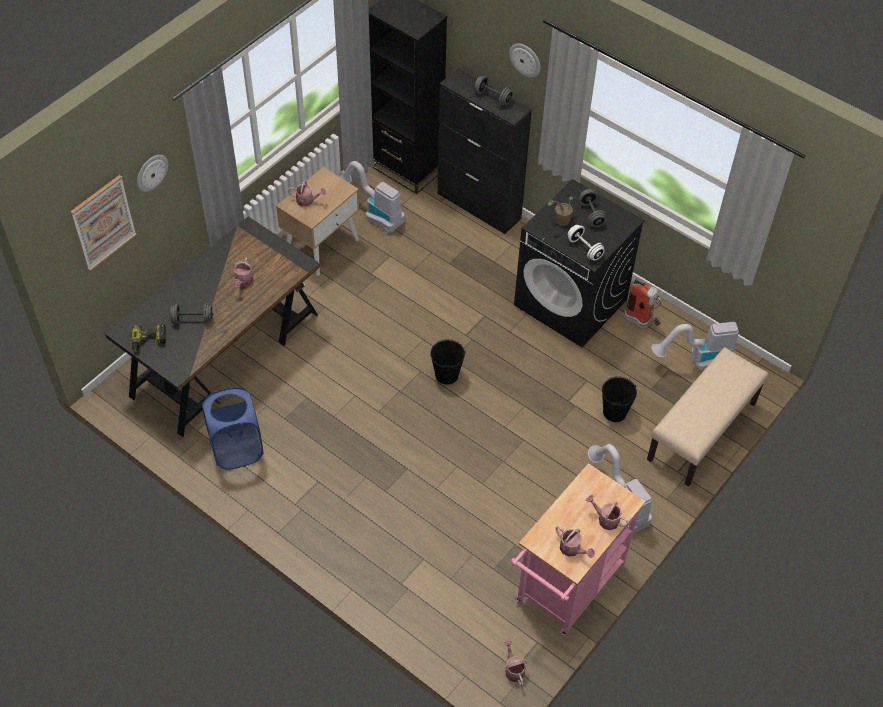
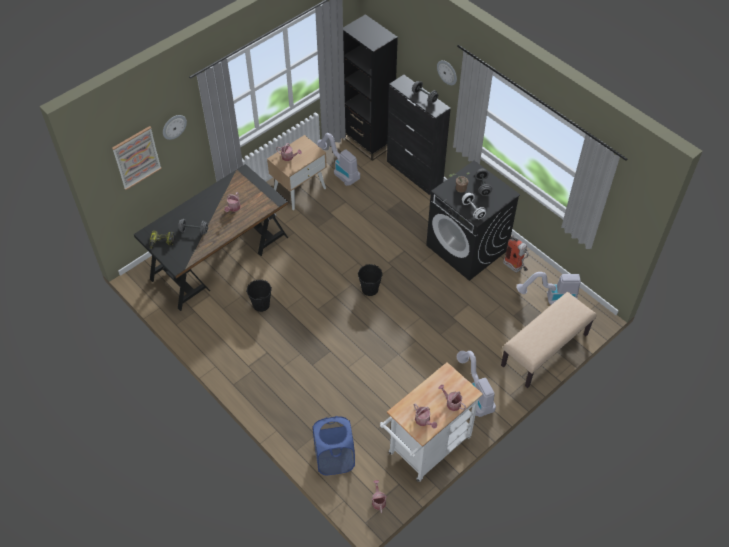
camera: 10 degrees right, 0 degrees up
blue laundry basket [202,387,263,470] -> blue laundry basket moved to [313,416,355,475]
pink cart [511,463,646,636] -> white cart [380,362,483,482]
black bucket [602,376,637,422] -> black bucket moved to [246,279,272,312]

